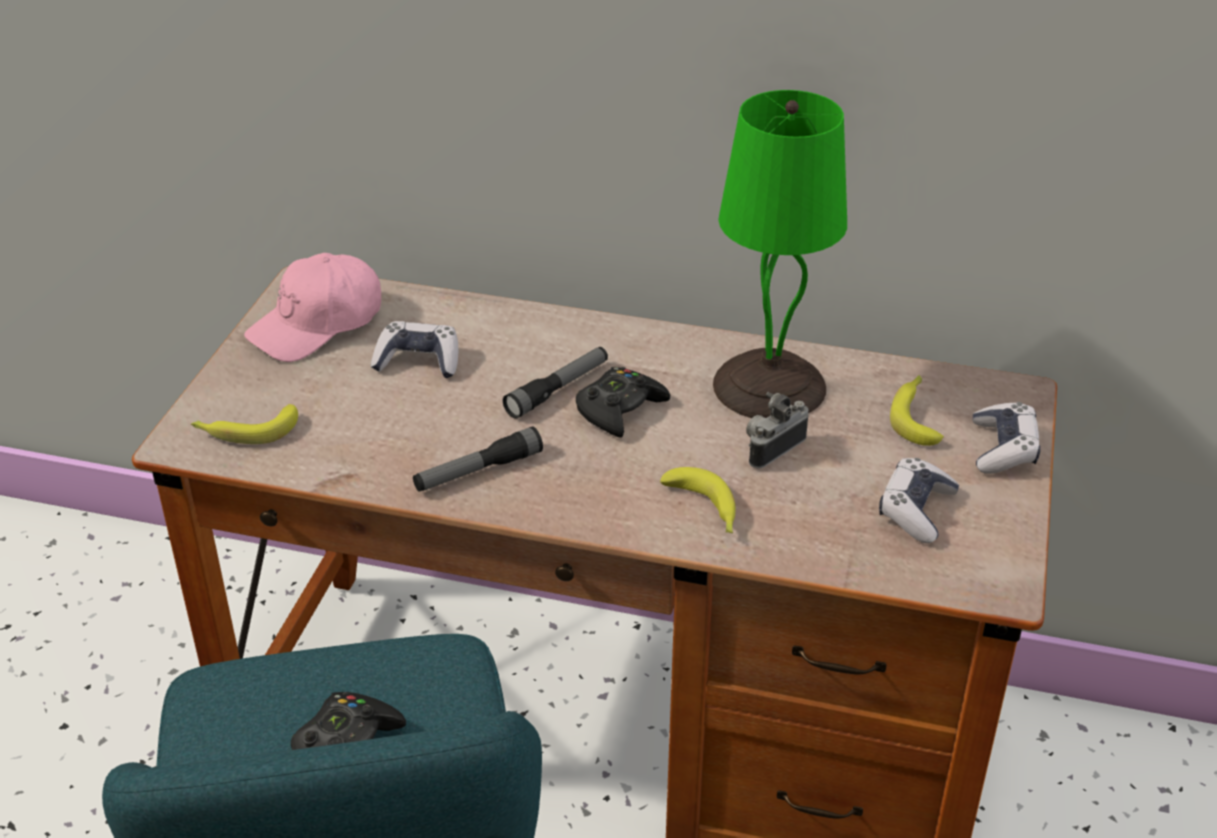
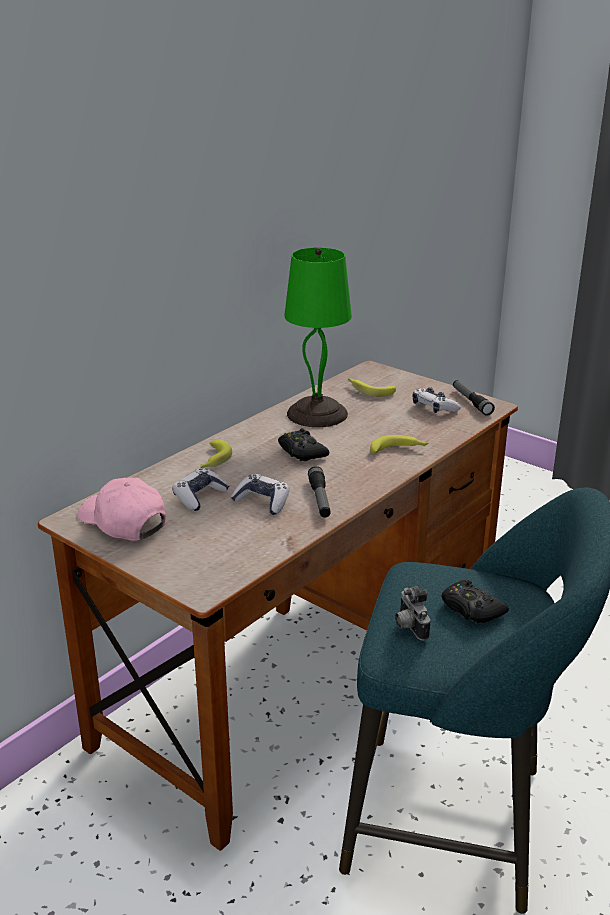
camera: 65 degrees left, 10 degrees down
banana [191,404,298,444] -> banana moved to [200,440,232,468]
pink cap [244,253,381,362] -> pink cap turned 150 degrees clockwise [78,478,166,541]
flashlight [503,347,608,419] -> flashlight moved to [453,380,495,416]
camera [746,392,809,469] -> camera moved to [395,586,430,641]
game controller [972,402,1040,474] -> game controller moved to [231,474,290,515]

